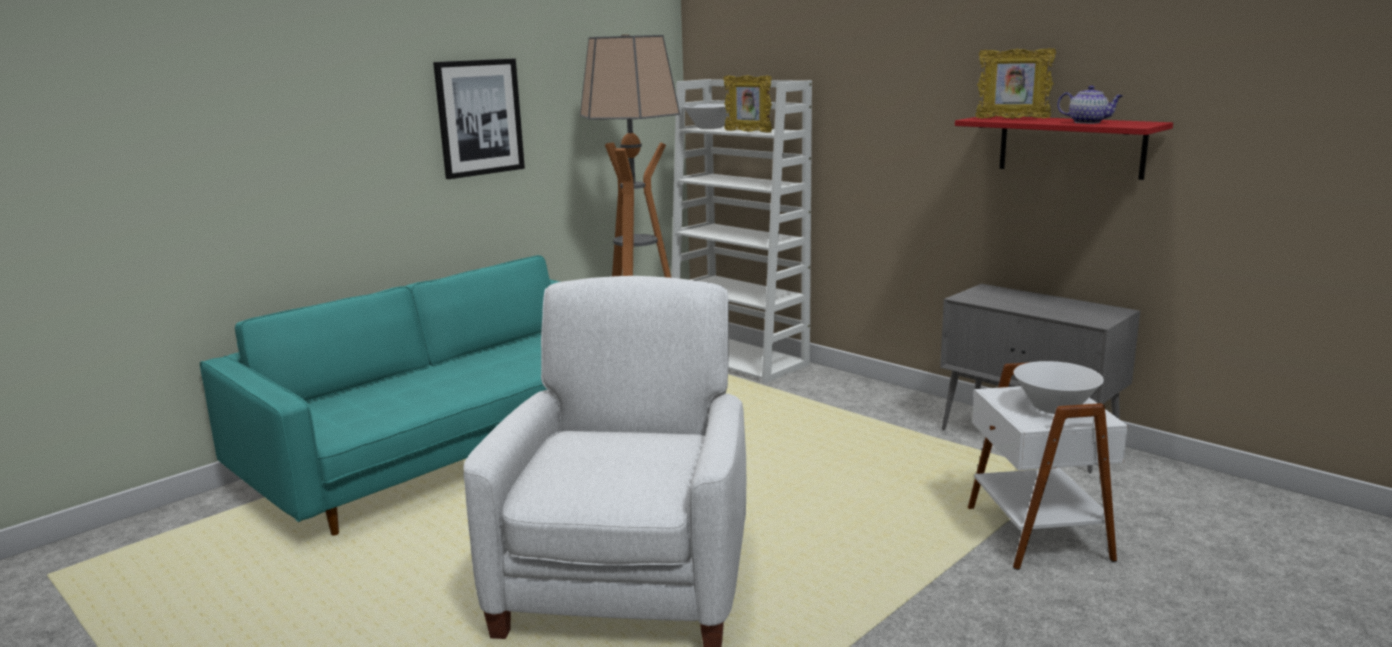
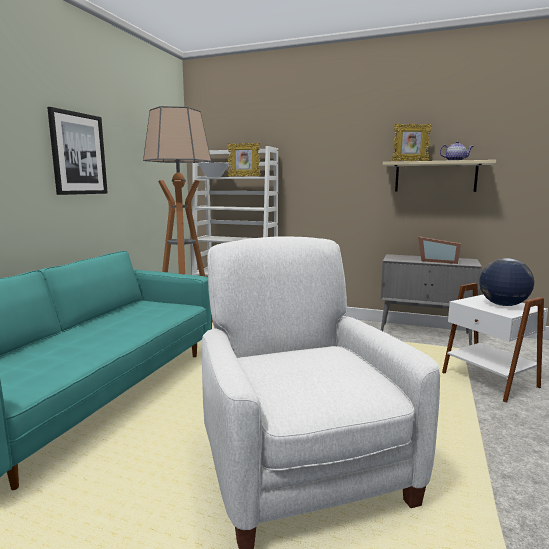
camera: 25 degrees left, 5 degrees down
red shelf [955,115,1173,180] -> beige shelf [383,160,496,192]
white bowl [1014,361,1104,414] -> globe [479,258,534,306]
none -> picture frame [418,236,461,264]

